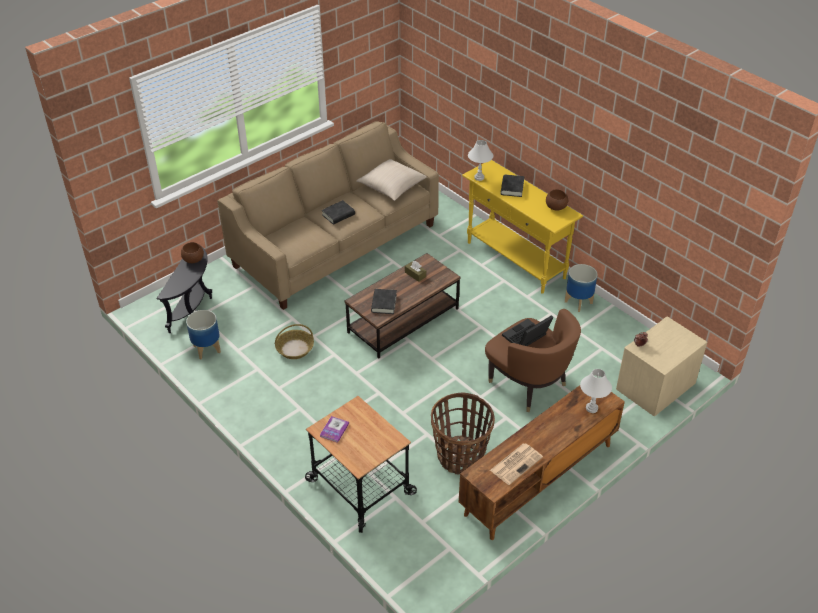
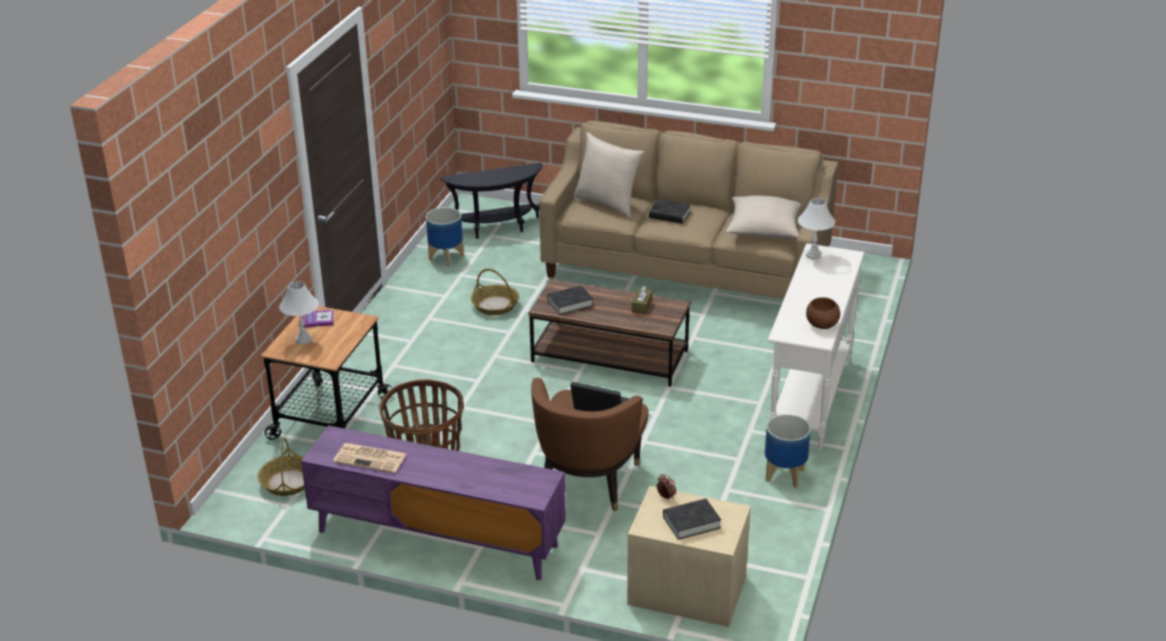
camera: 60 degrees right, 10 degrees down
brown bowl [181,242,204,263] -> none
brown tv stand [459,385,625,540] -> purple tv stand [301,425,566,580]
yellow console table [462,160,583,294] -> white console table [768,244,865,450]
black book [501,174,524,197] -> black book moved to [663,499,721,540]
white table lamp [580,369,612,413] -> white table lamp moved to [279,281,319,344]
none -> basket [258,438,305,496]
none -> beige pillow [573,132,645,218]

